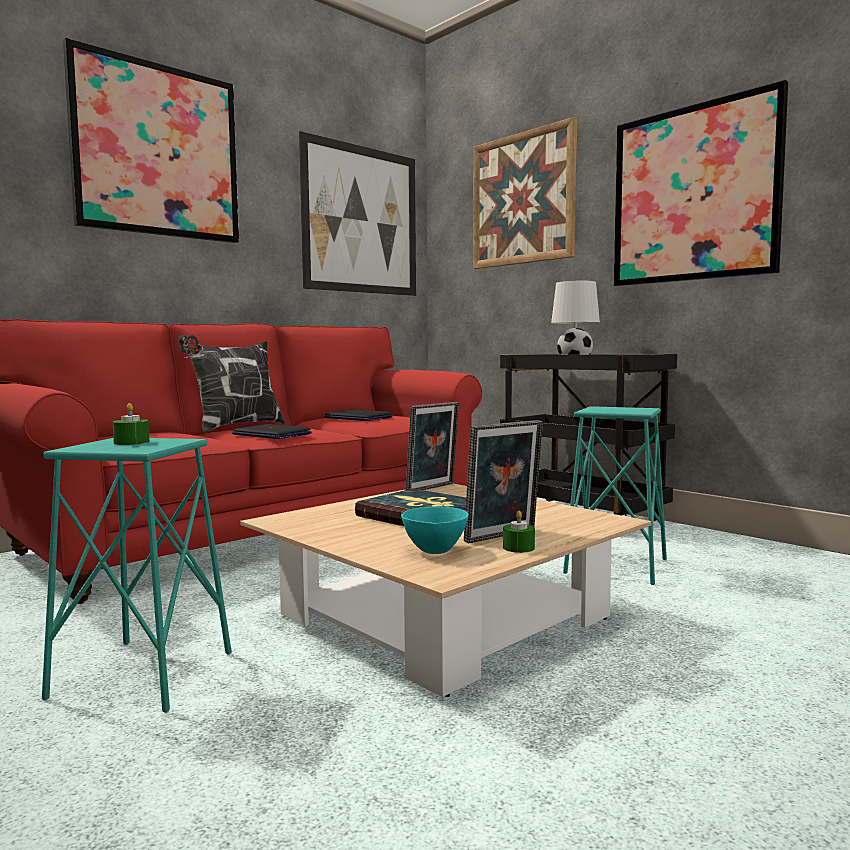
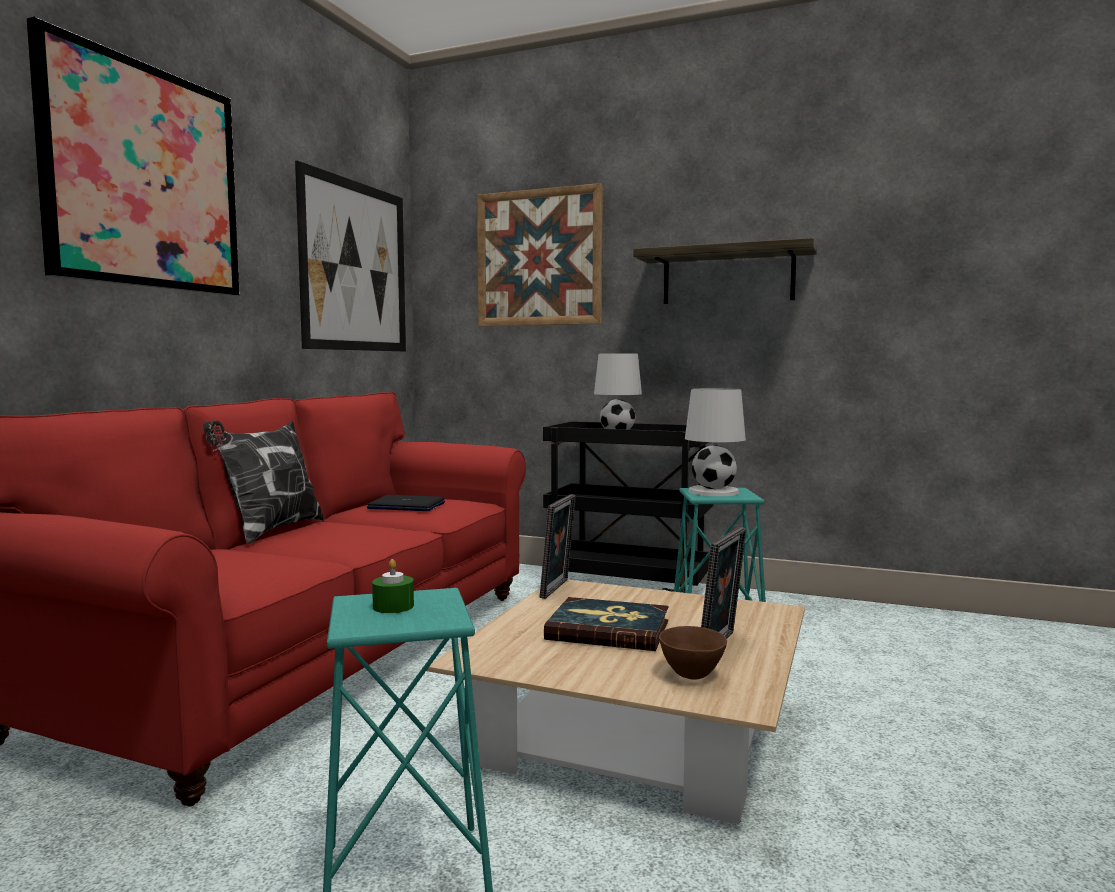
camera: 25 degrees left, 0 degrees up
laptop [232,424,311,439] -> none
turquoise bowl [401,506,469,554] -> brown bowl [659,626,727,680]
green candle [503,511,535,553] -> none
picture [614,80,788,286] -> shelf [633,238,817,304]
none -> white table lamp [685,388,746,496]

